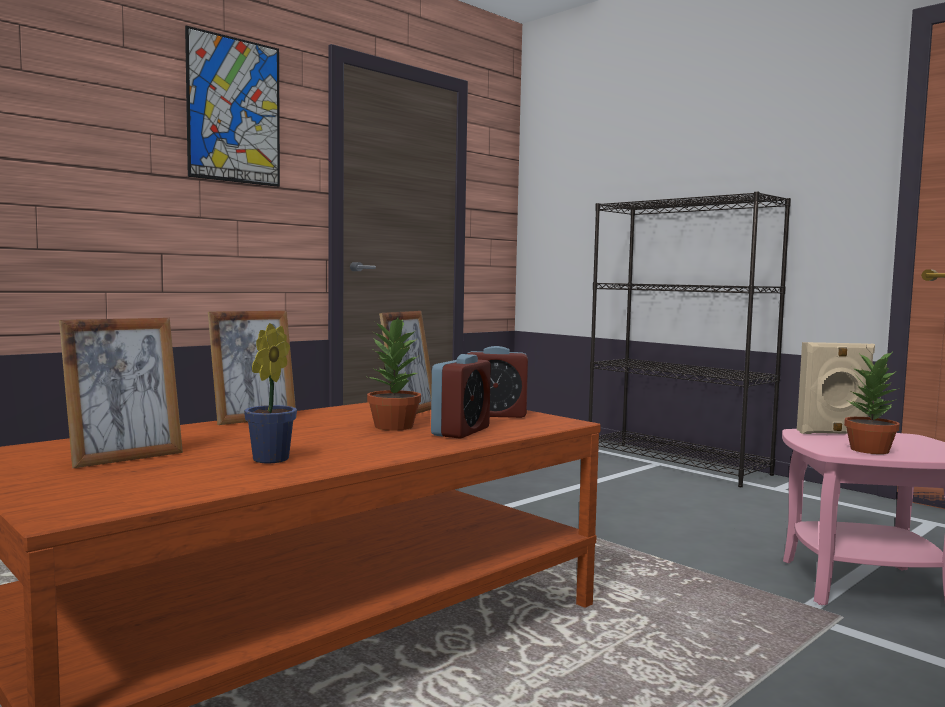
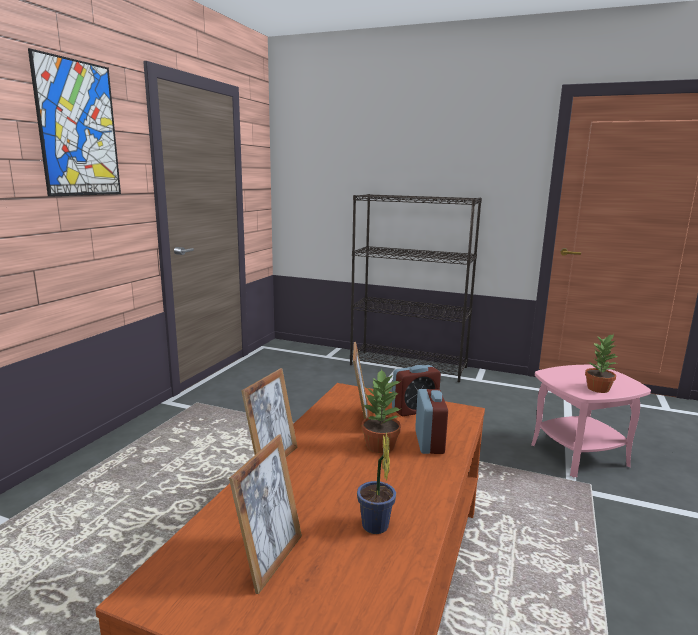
camera: 25 degrees left, 10 degrees up
beige speaker [797,342,875,434] -> none

